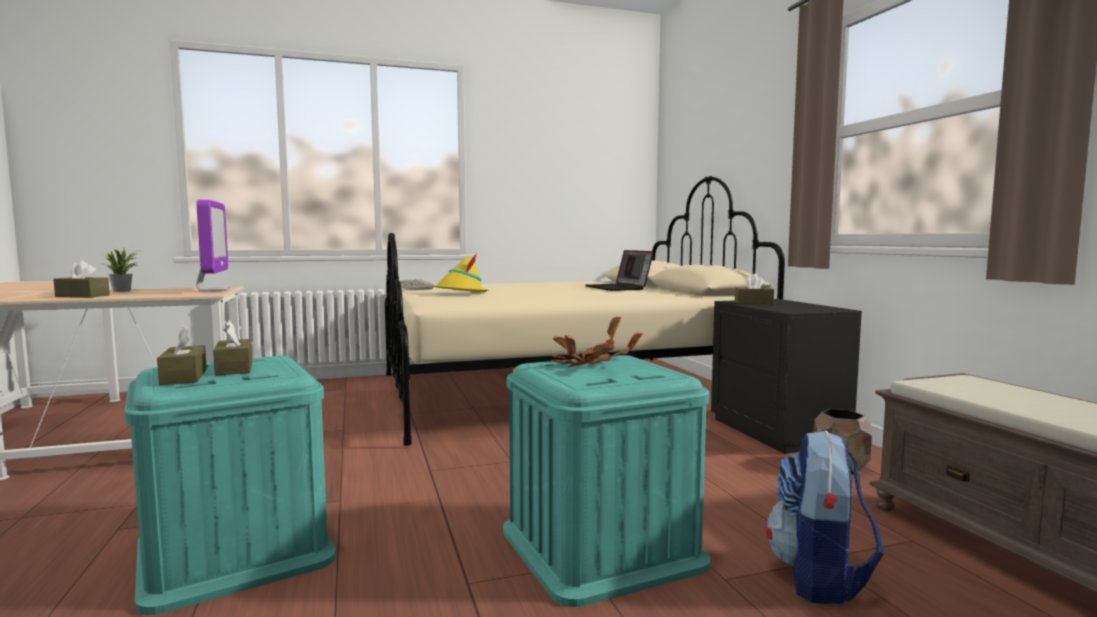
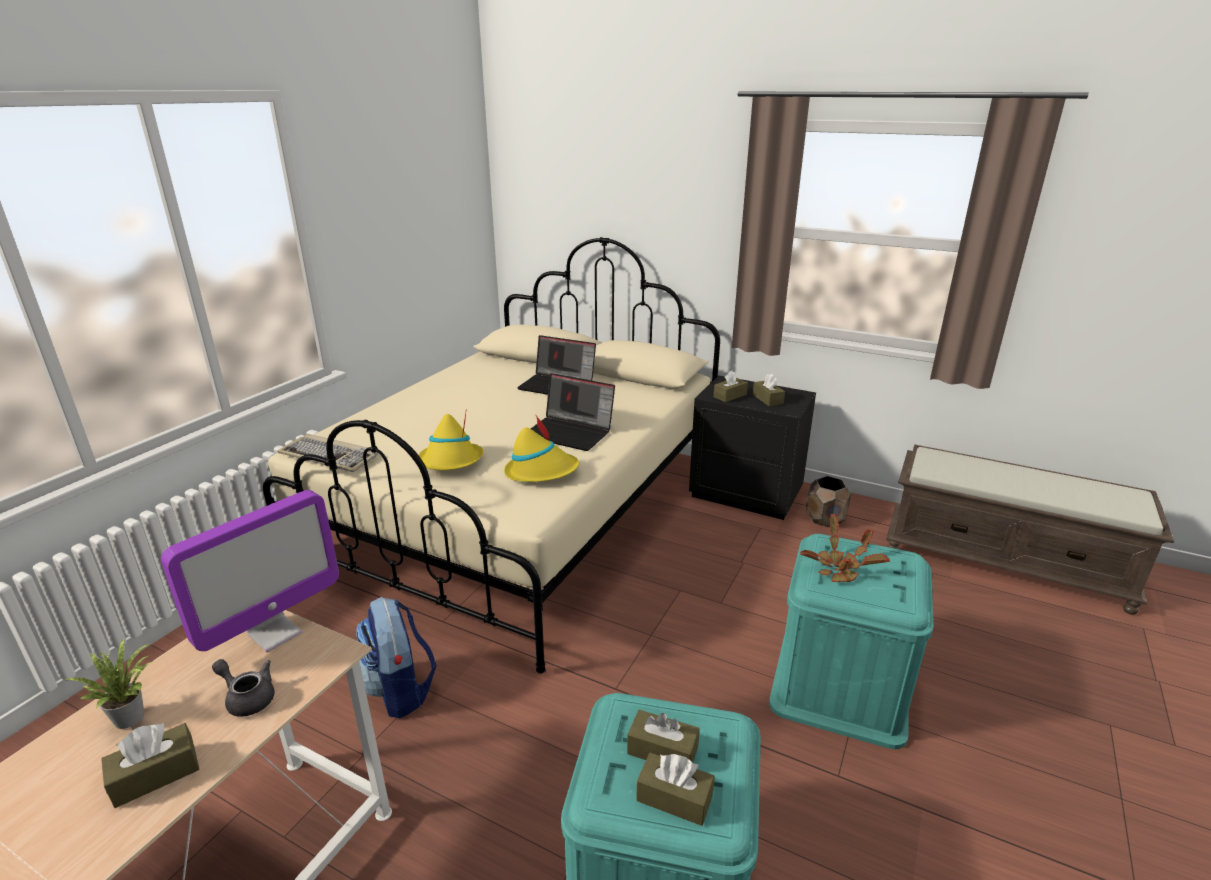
camera: 45 degrees left, 20 degrees up
monitor [196,200,231,291] -> monitor turned 105 degrees clockwise [161,490,339,652]
backpack [766,430,884,604] -> backpack moved to [356,597,437,718]
none -> grey teapot [212,659,274,717]
none -> yellow hat [504,415,579,482]
none -> laptop [531,373,615,451]
none -> brown tissue box [753,374,785,406]

